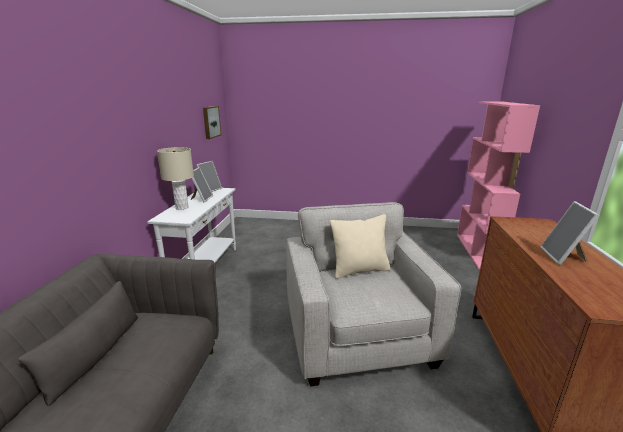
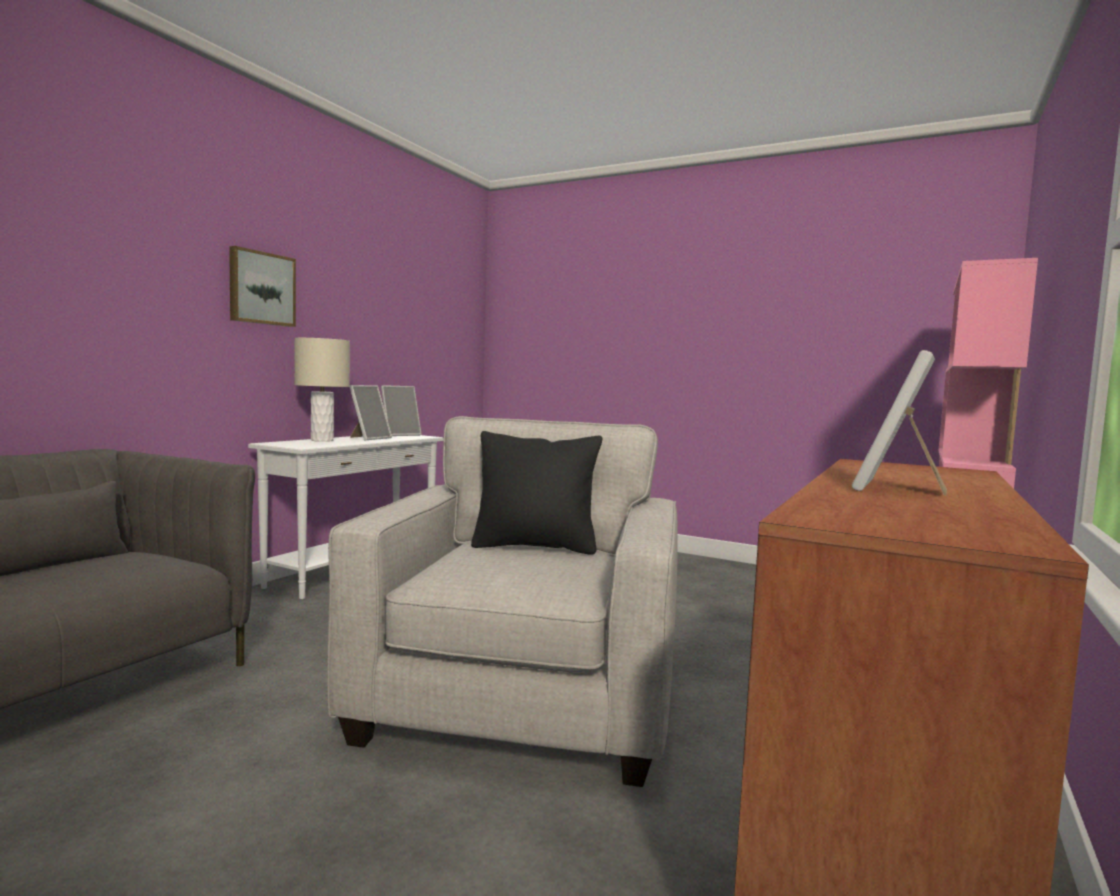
camera: 20 degrees right, 15 degrees down
picture [203,106,221,139] -> picture moved to [229,246,296,327]
beige pillow [330,214,390,279] -> black pillow [471,431,602,555]

